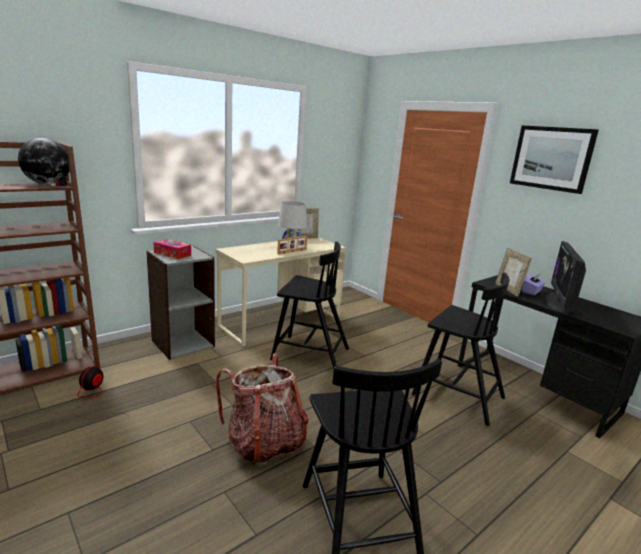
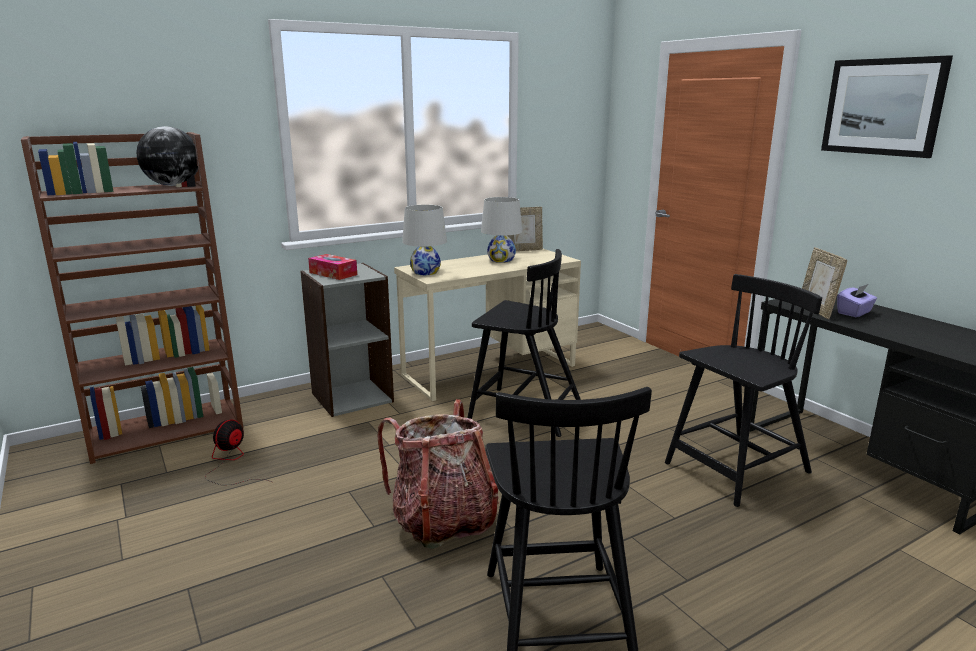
camera: 10 degrees right, 0 degrees up
picture frame [277,236,307,254] -> none
black chair [412,272,509,426] -> black chair turned 75 degrees counterclockwise [665,274,822,507]
monitor [545,241,586,312] -> none
none -> white table lamp [402,205,447,275]

